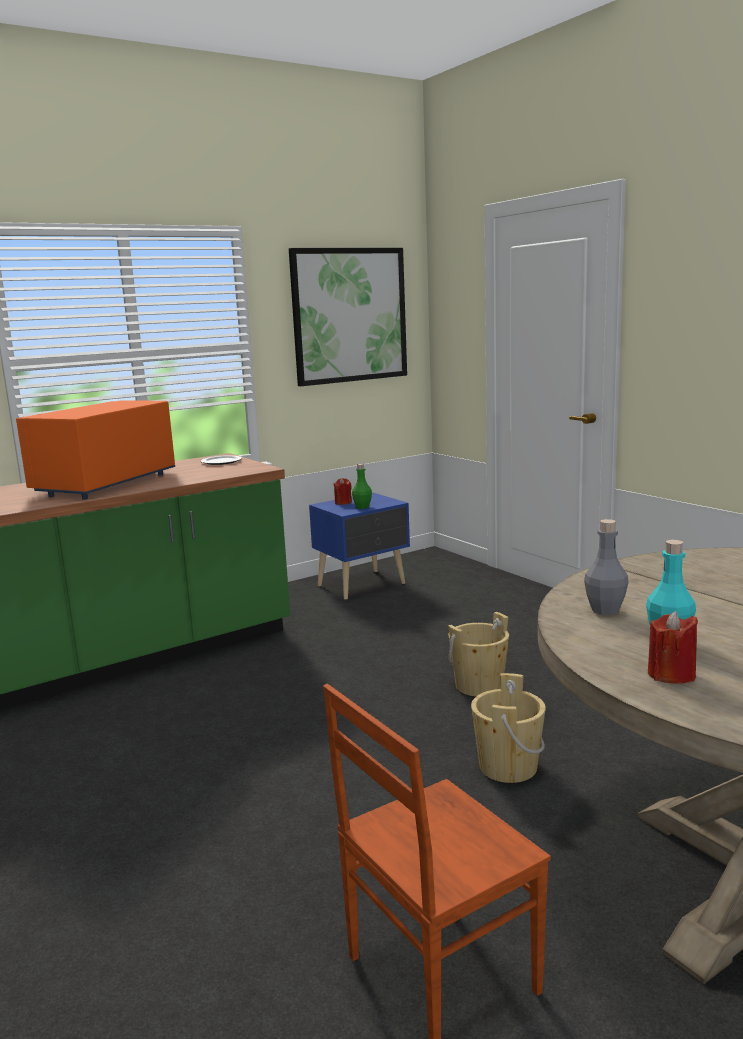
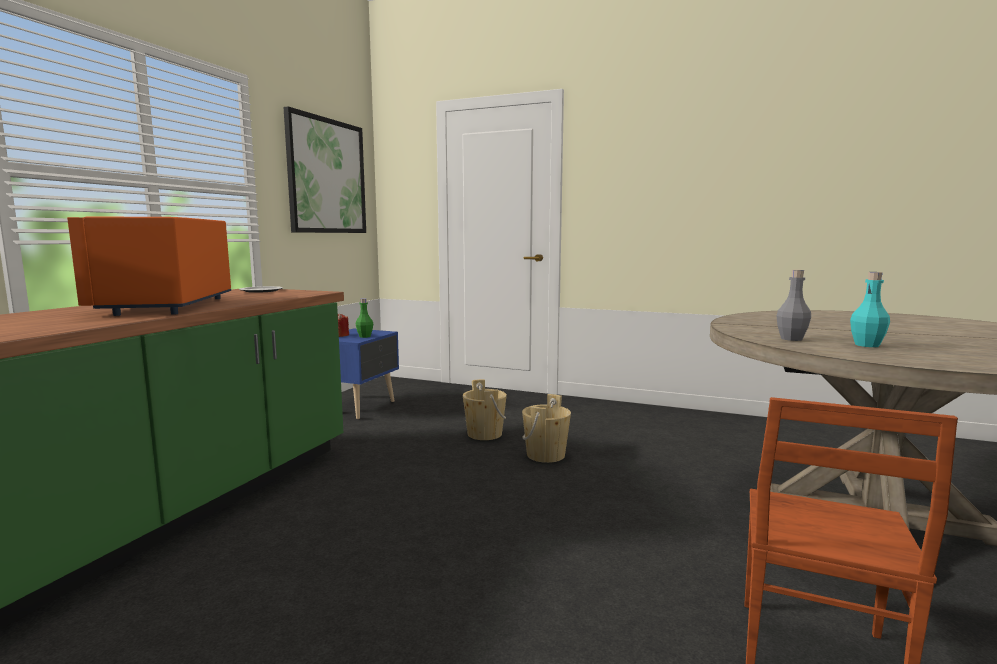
camera: 35 degrees left, 5 degrees down
beige bucket [471,673,546,783] -> beige bucket moved to [463,379,507,440]
red candle [648,611,698,684] -> none

